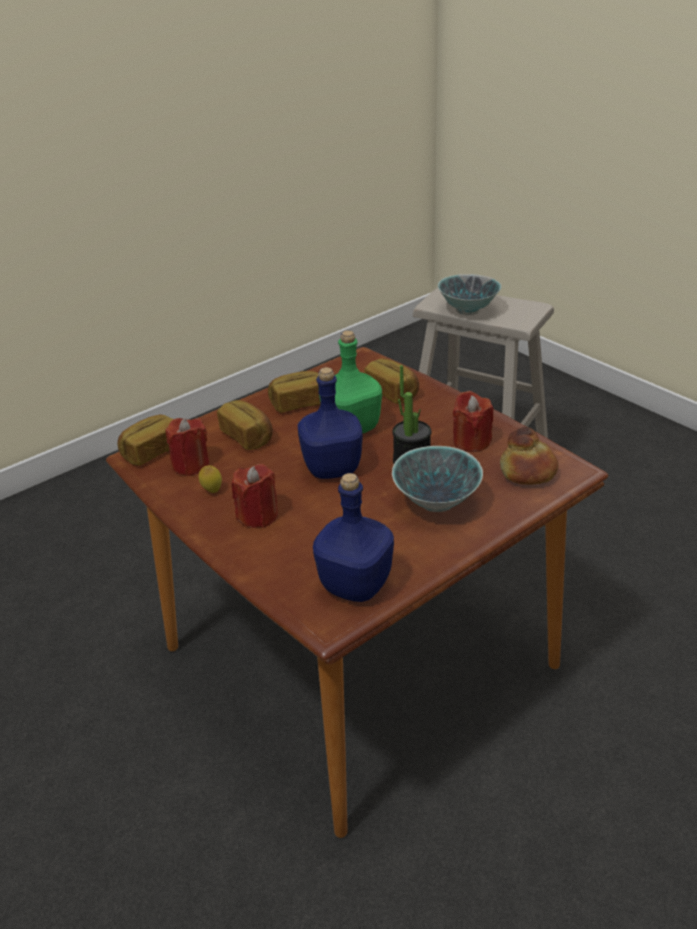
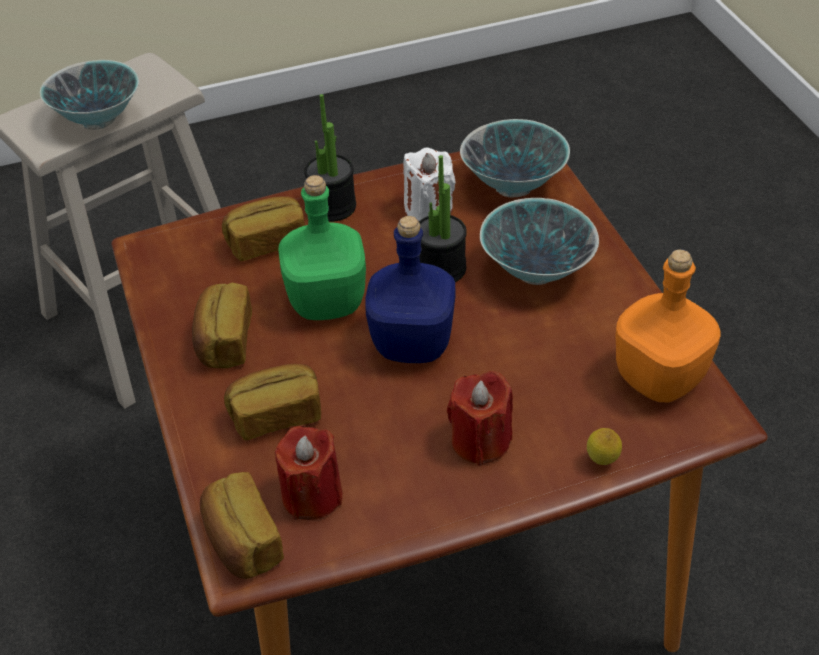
camera: 70 degrees left, 10 degrees up
lemon [199,465,222,493] -> lemon moved to [587,428,622,465]
blue bottle [313,473,394,602] -> orange bottle [615,249,720,403]
red candle [453,391,493,452] -> white candle [403,147,456,221]
bread [500,427,558,485] -> bowl [460,119,570,197]
none -> potted plant [304,94,356,222]

